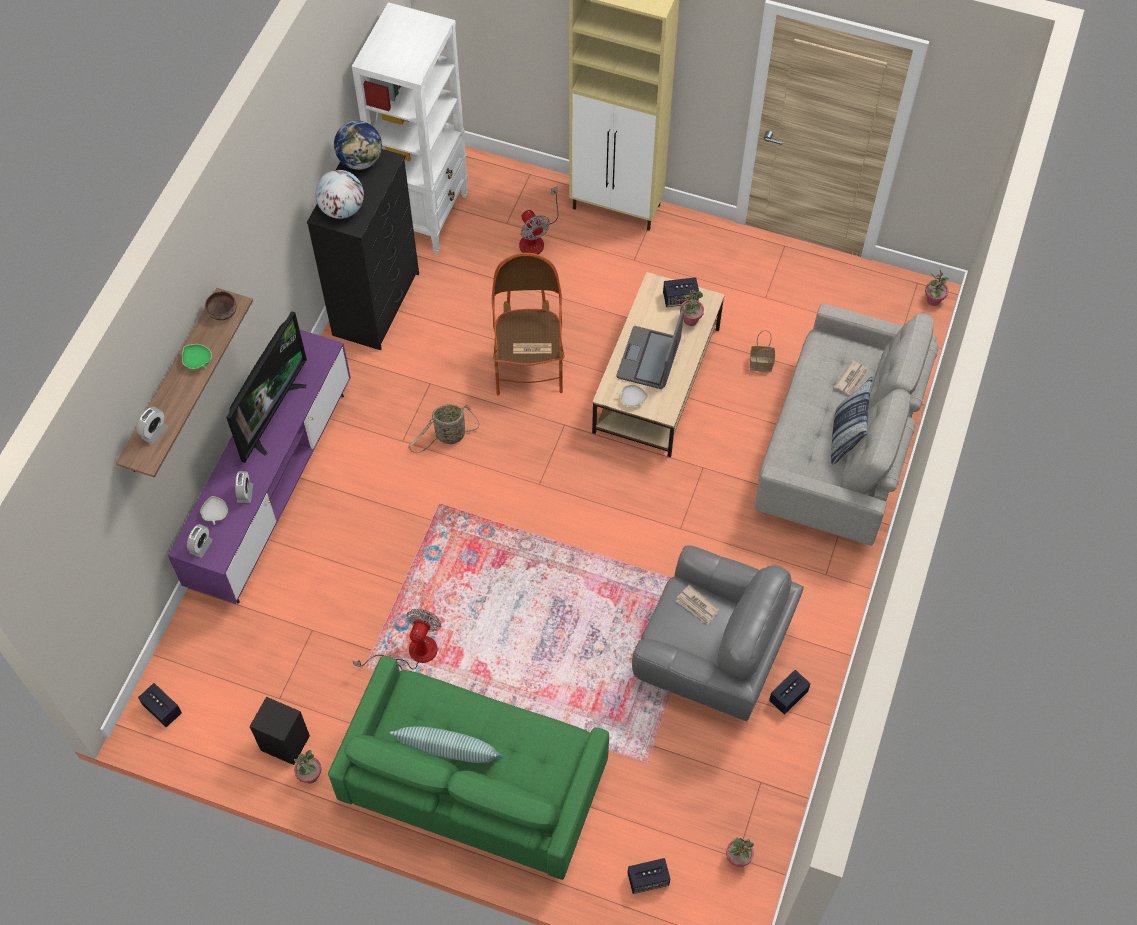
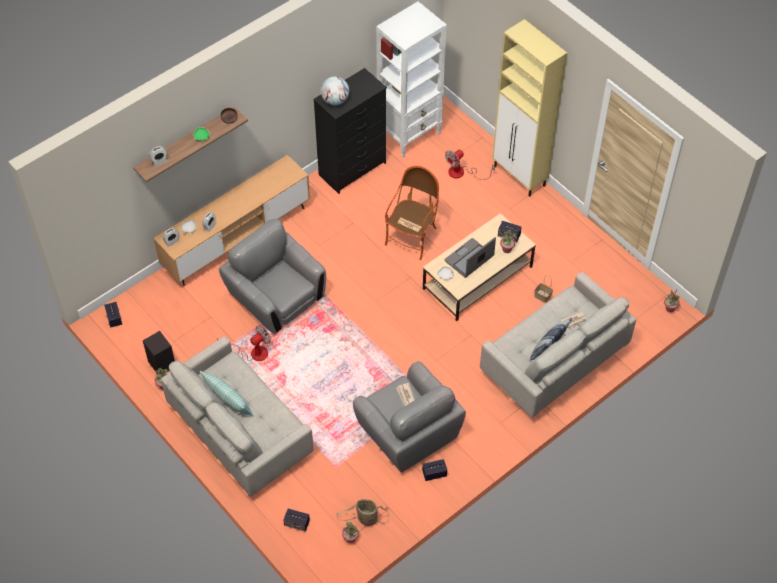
camera: 30 degrees right, 5 degrees down
purple tv stand [168,329,351,604] -> brown tv stand [154,155,310,286]
television [226,311,307,463] -> none
green sofa [328,655,609,880] -> grey sofa [161,337,314,496]
globe [333,121,382,170] -> none
basket [408,404,480,453] -> basket moved to [336,499,389,526]
fan [519,186,559,254] -> fan turned 45 degrees clockwise [445,150,495,180]
none -> grey armchair [219,219,326,334]

